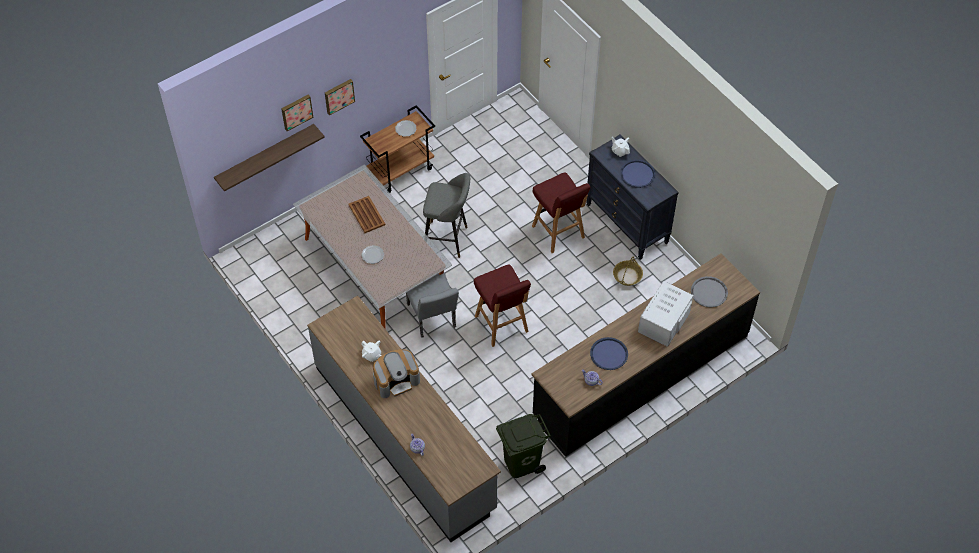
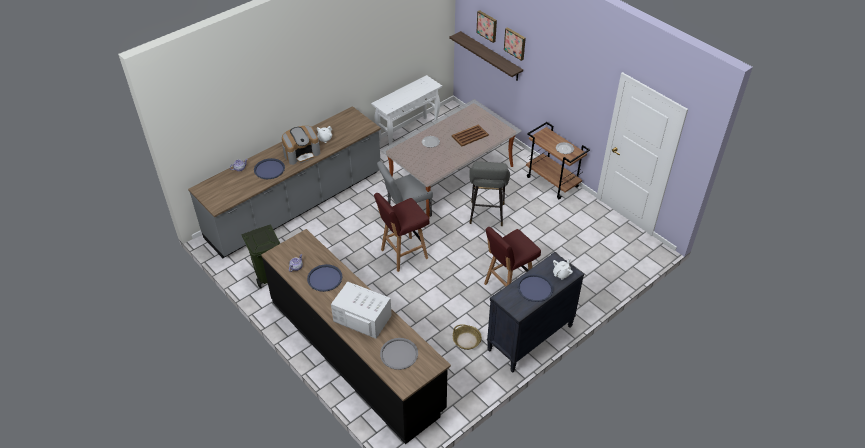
camera: 85 degrees right, 10 degrees down
picture [325,79,355,116] -> picture moved to [476,10,497,43]
coffee machine [373,349,420,398] -> coffee machine turned 90 degrees counterclockwise [282,126,320,165]
none -> blue tray [254,158,285,179]
none -> white console table [371,75,442,145]

